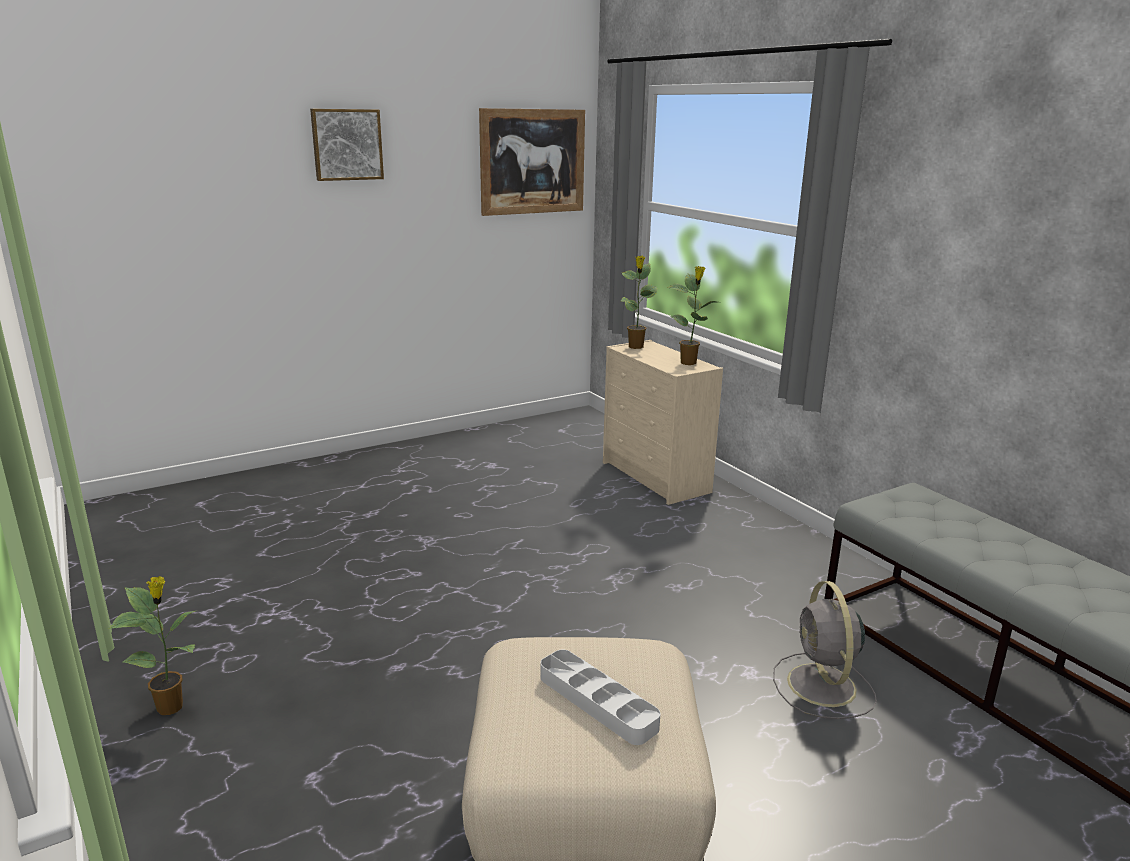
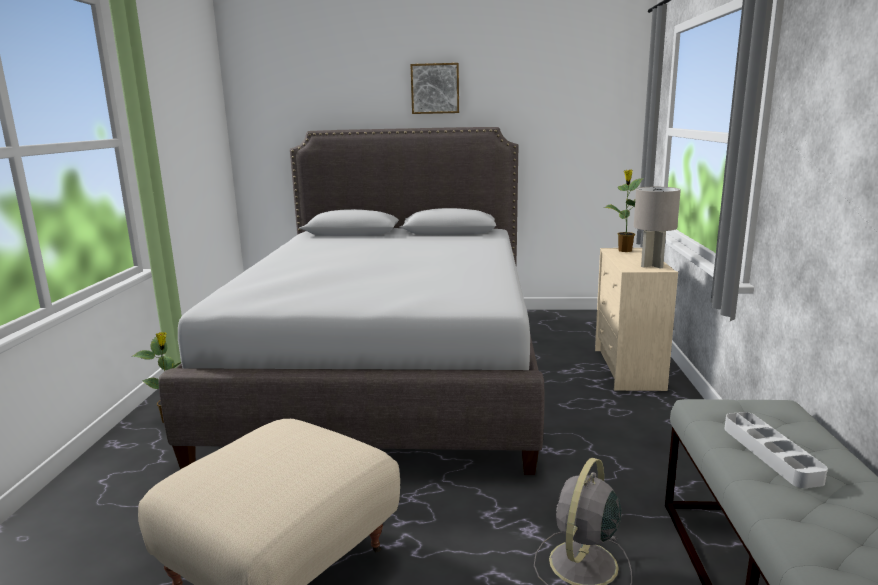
camera: 35 degrees right, 5 degrees down
picture [479,108,585,216] -> none
grey tray [540,650,660,745] -> grey tray moved to [724,412,828,488]
potted plant [667,266,717,365] -> grey table lamp [634,187,681,268]
none -> grey bed [158,127,545,475]

